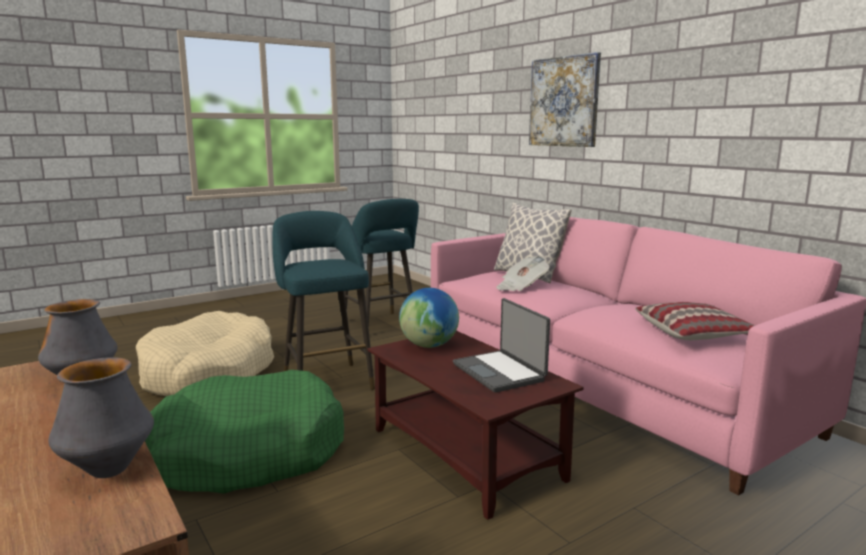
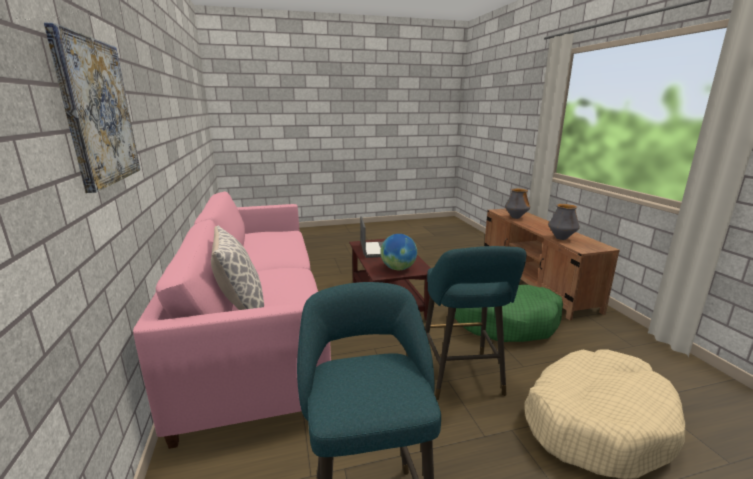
camera: 160 degrees left, 5 degrees up
newspaper [496,256,549,291] -> none
pillow [635,302,755,340] -> none

